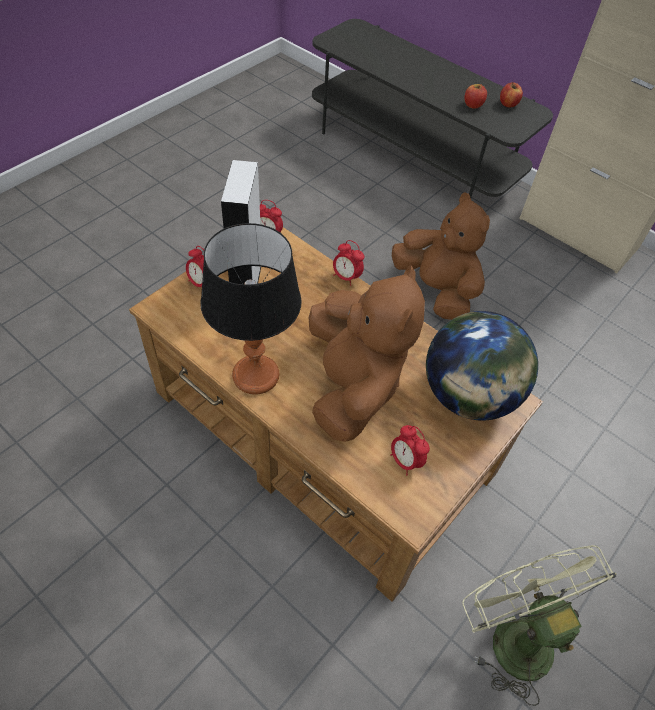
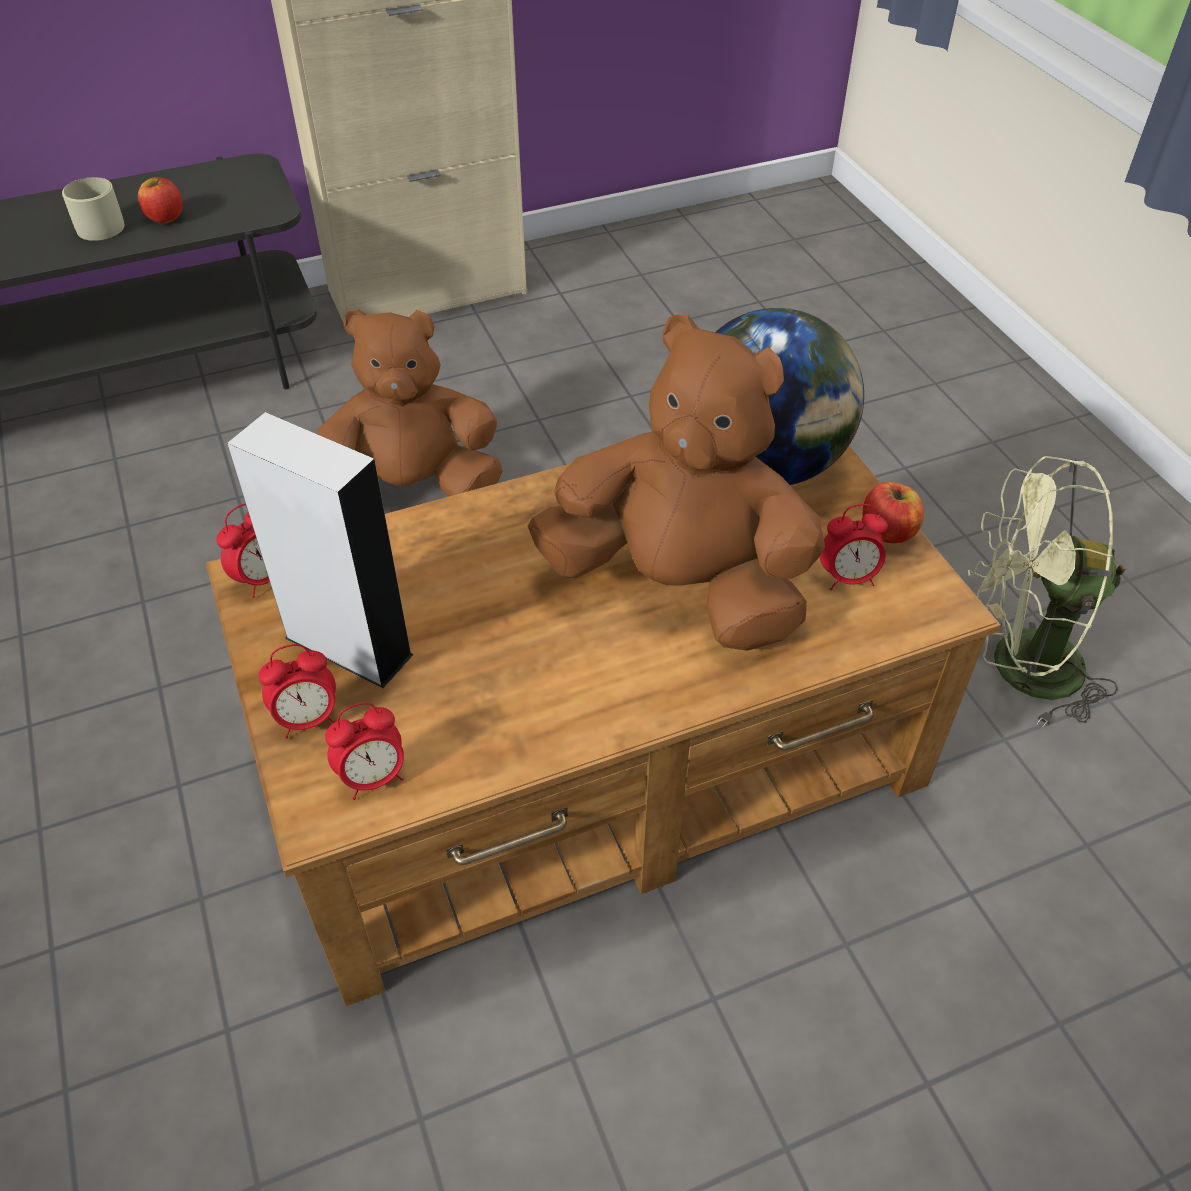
camera: 60 degrees left, 5 degrees down
table lamp [200,223,302,395] -> none
alarm clock [333,240,364,286] -> alarm clock moved to [325,702,404,800]
apple [500,82,523,108] -> apple moved to [863,482,924,543]
none -> beige mug [62,177,125,241]

